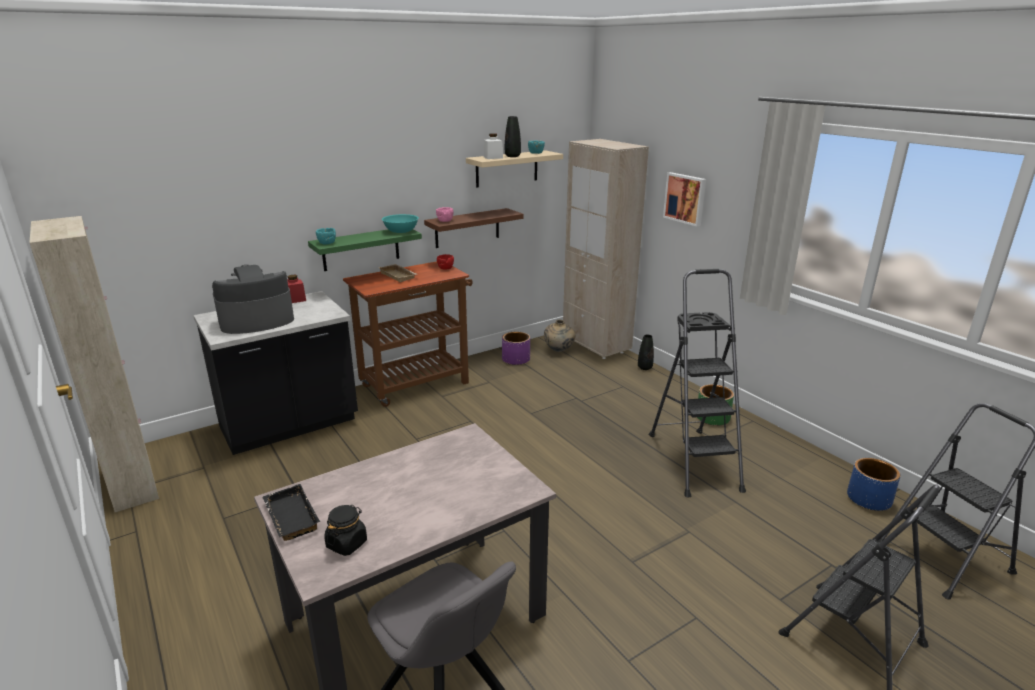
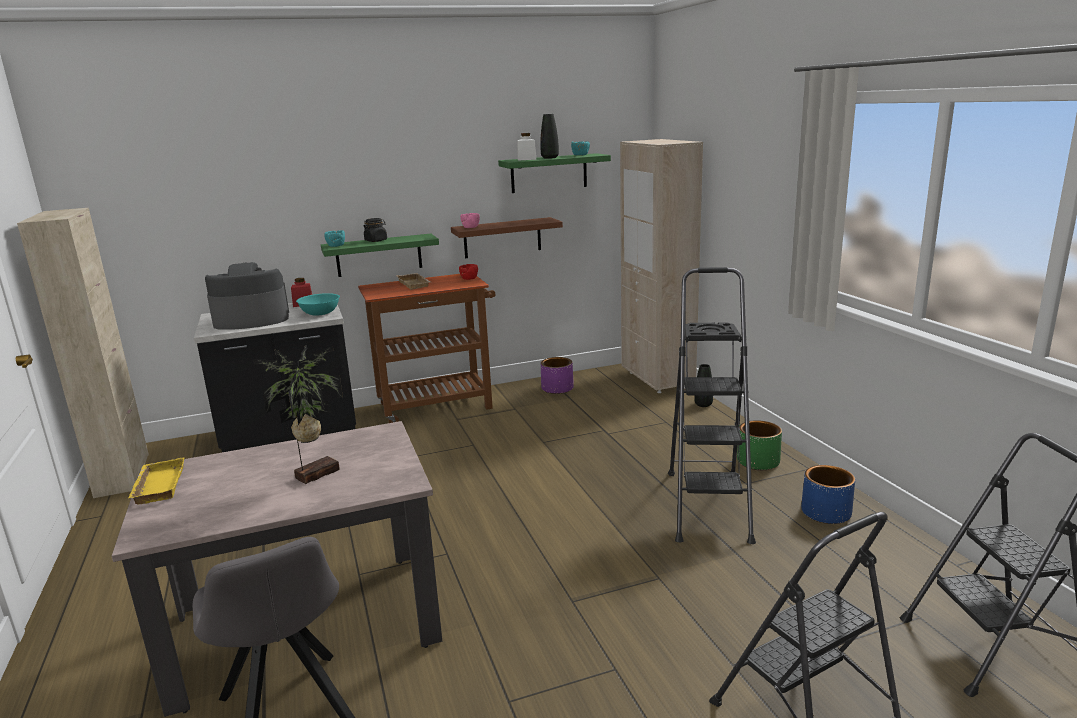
camera: 15 degrees right, 5 degrees down
black tray [263,484,320,541] -> yellow tray [128,457,185,505]
black jar [324,505,367,556] -> black jar moved to [364,218,387,242]
turquoise bowl [382,214,419,233] -> turquoise bowl moved to [296,293,340,315]
beige shelf [466,150,563,188] -> green shelf [498,153,611,193]
beige vase [544,320,575,352] -> none
picture [663,172,706,227] -> none
blue planter [847,458,901,511] -> blue planter moved to [801,465,855,524]
none -> potted plant [253,344,343,484]

